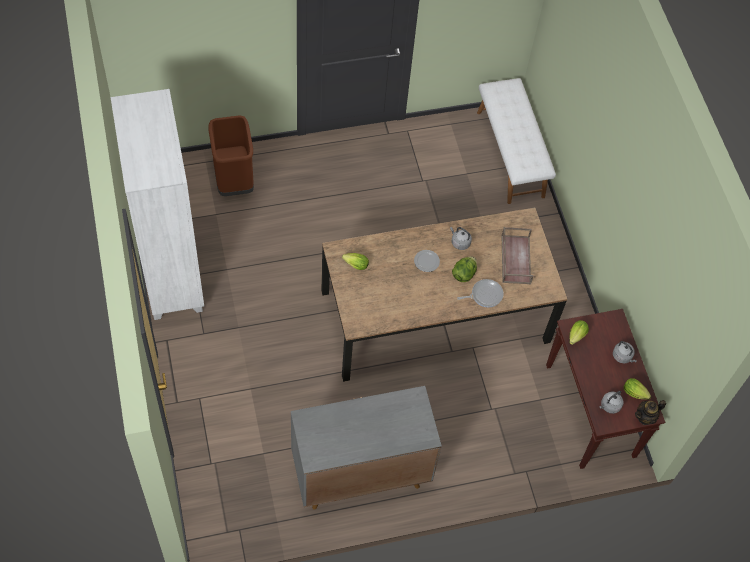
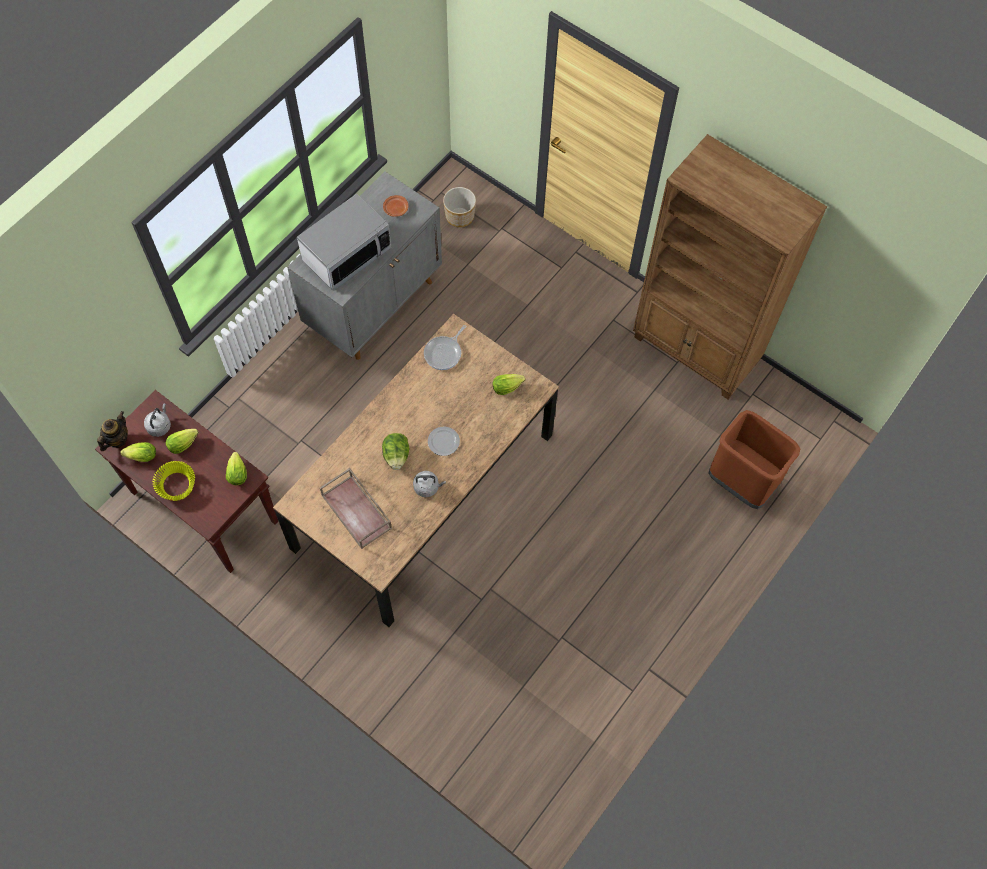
camera: 145 degrees right, 5 degrees up
white bookcase [110,89,204,320] -> brown bookcase [633,134,827,400]
frying pan [457,279,503,307] -> frying pan moved to [424,325,466,370]
white bench [477,78,556,204] -> none
grey kettle [613,341,637,363] -> yellow bowl [153,461,195,501]
none -> lettuce [166,429,199,454]
none -> microwave [297,194,391,291]
none -> brown plate [383,195,409,217]
none -> planter [443,187,476,227]

